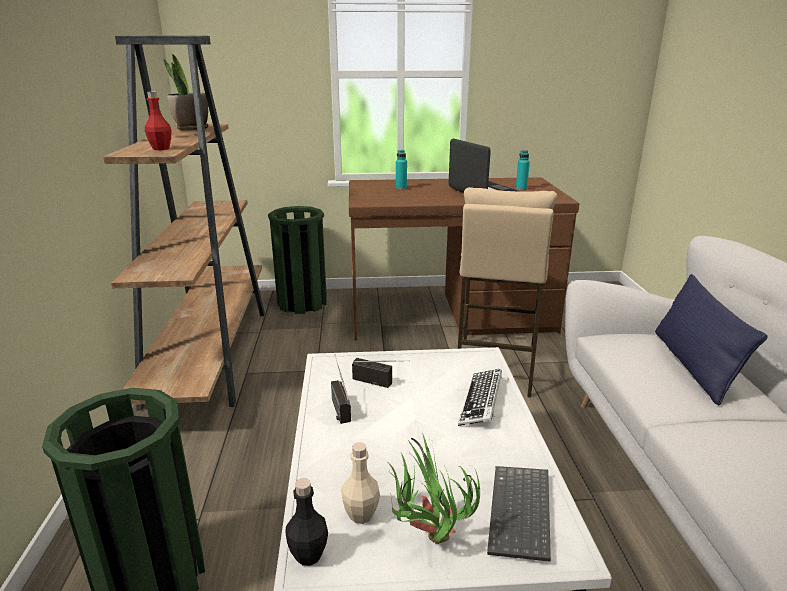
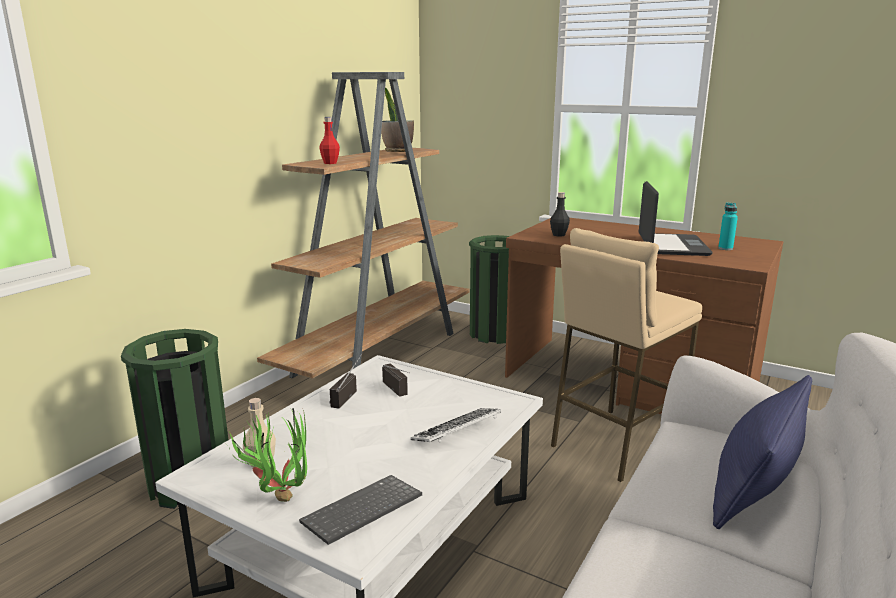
camera: 35 degrees right, 5 degrees down
black bottle [285,478,328,566] -> black bottle moved to [550,192,570,236]
turquoise bottle [396,150,407,190] -> none

